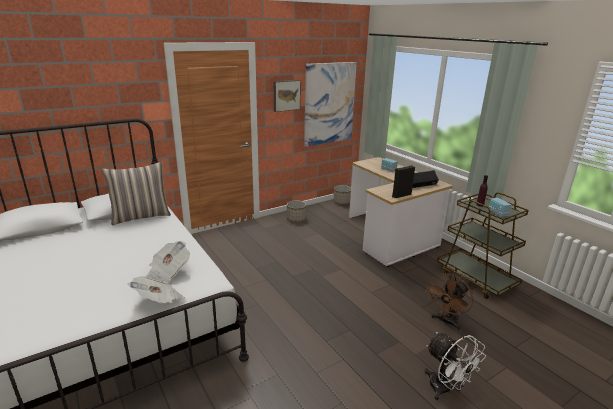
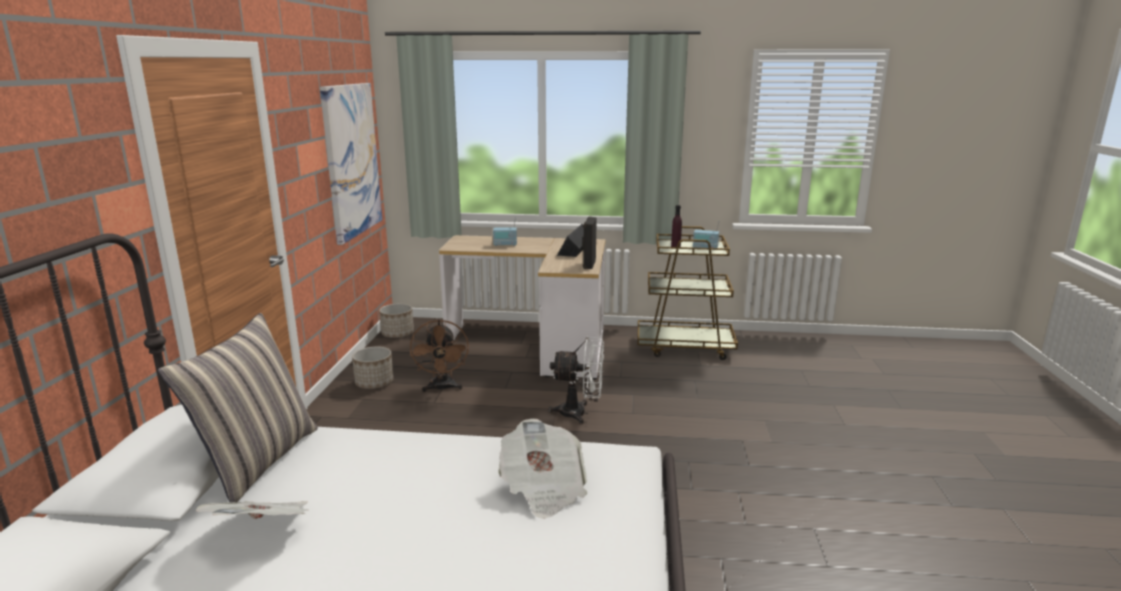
camera: 50 degrees left, 5 degrees down
newspaper [127,276,186,304] -> newspaper moved to [196,501,309,519]
picture [274,80,301,112] -> none
white fan [424,332,486,400] -> white fan moved to [548,336,604,424]
brown fan [426,273,473,331] -> brown fan moved to [410,319,469,392]

